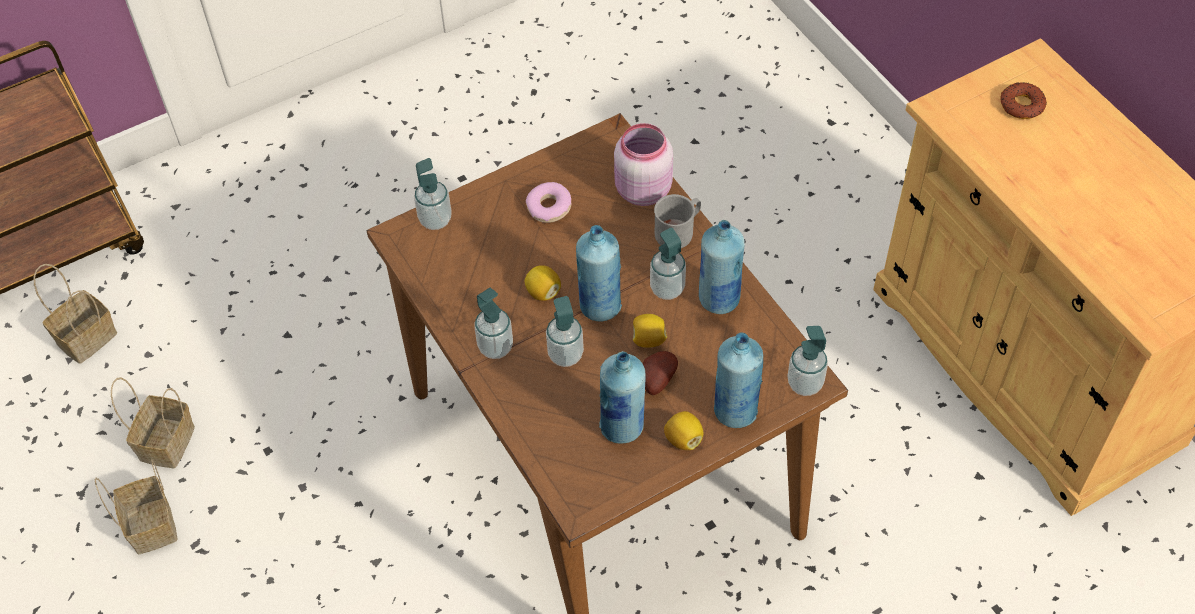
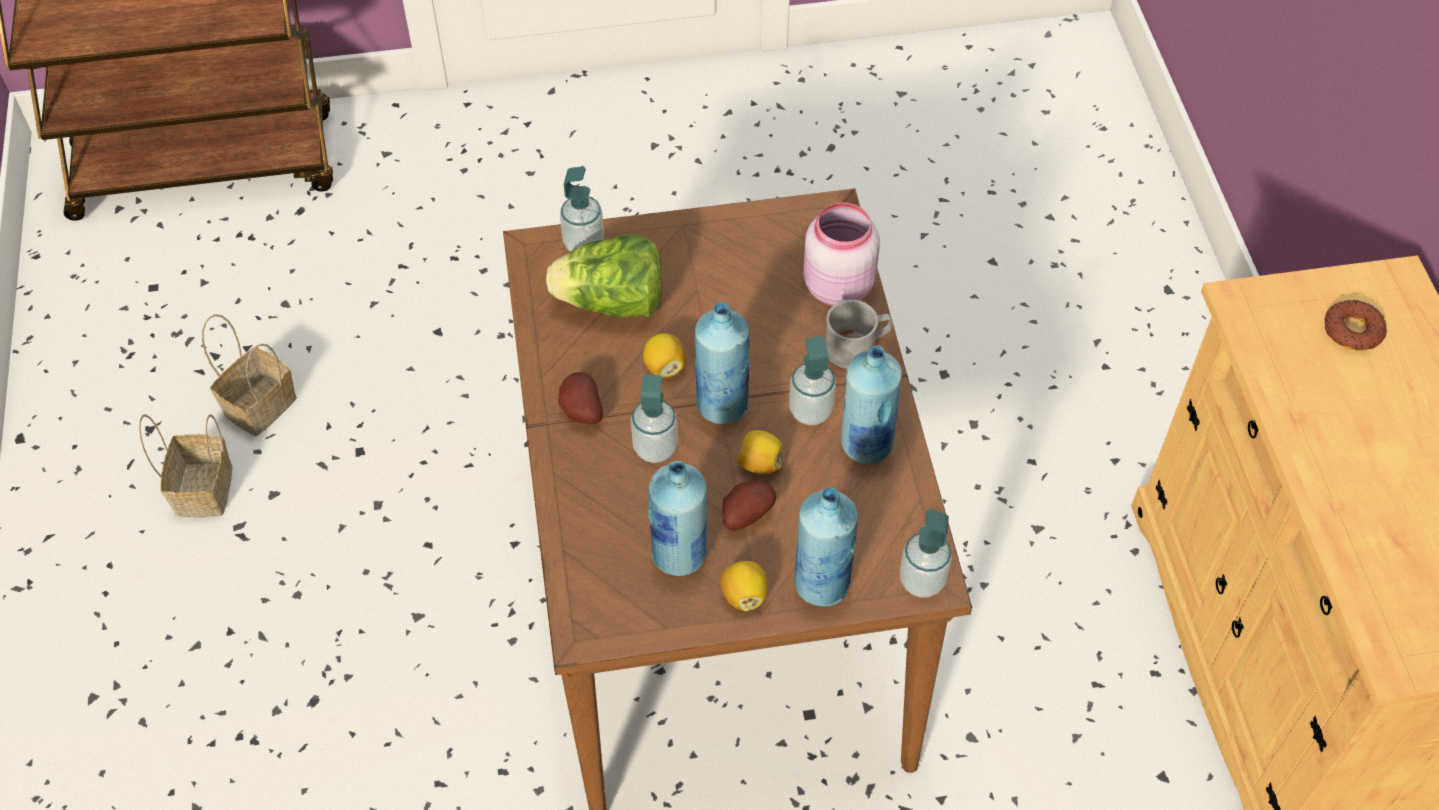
camera: 20 degrees right, 0 degrees up
basket [34,264,117,364] -> none
soap dispenser [474,288,513,359] -> potato [558,372,603,424]
donut [526,182,571,223] -> none
none -> lettuce [546,235,663,317]

